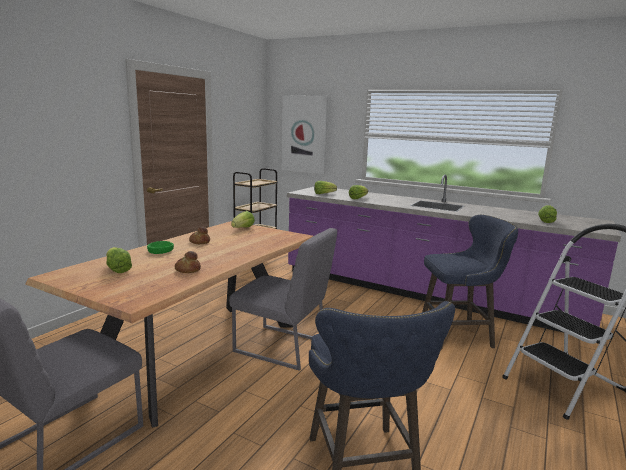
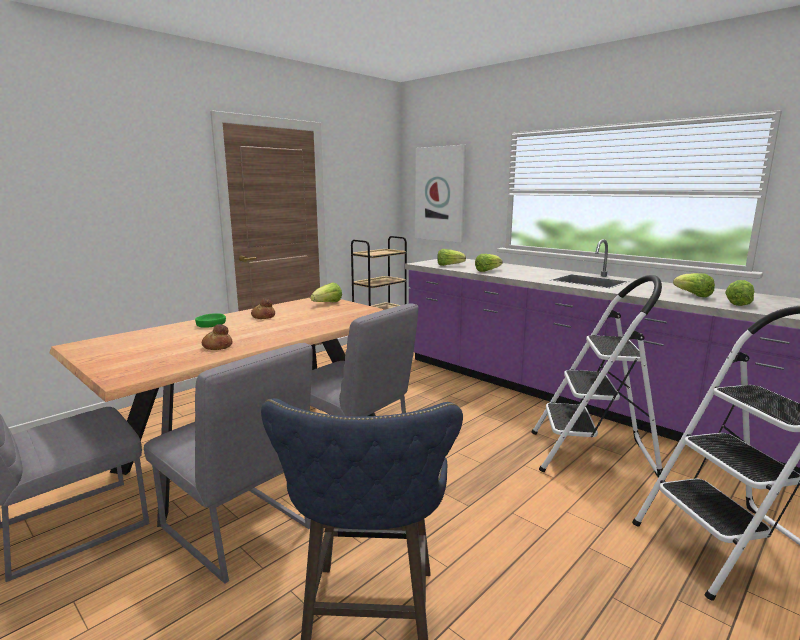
camera: 15 degrees right, 0 degrees up
lettuce [106,247,132,273] -> lettuce moved to [673,273,715,297]
blue stool [422,214,518,349] -> step ladder [531,275,663,478]
none -> grey chair [144,343,312,584]

